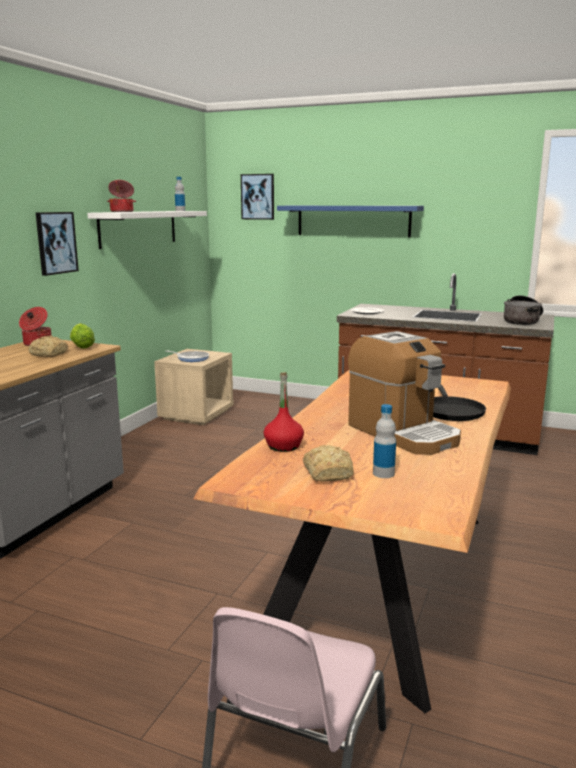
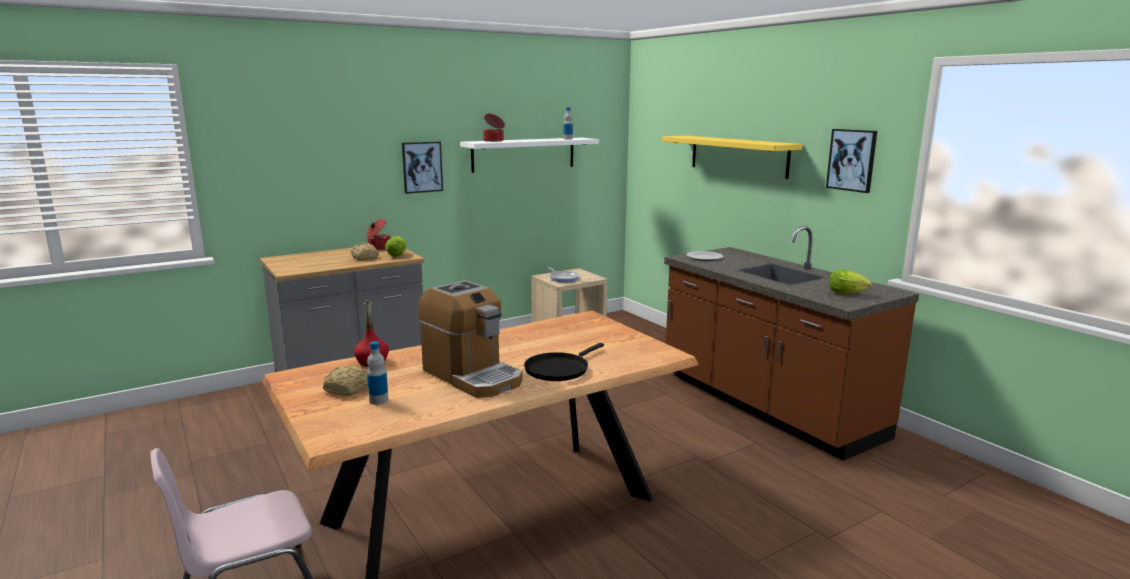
camera: 35 degrees right, 0 degrees up
picture [241,174,274,220] -> picture moved to [826,129,877,193]
blue shelf [277,206,424,237] -> yellow shelf [662,136,802,179]
coffee machine [348,331,461,455] -> coffee machine turned 45 degrees counterclockwise [418,280,522,398]
cooking pot [504,296,543,325] -> lettuce [829,270,872,294]

